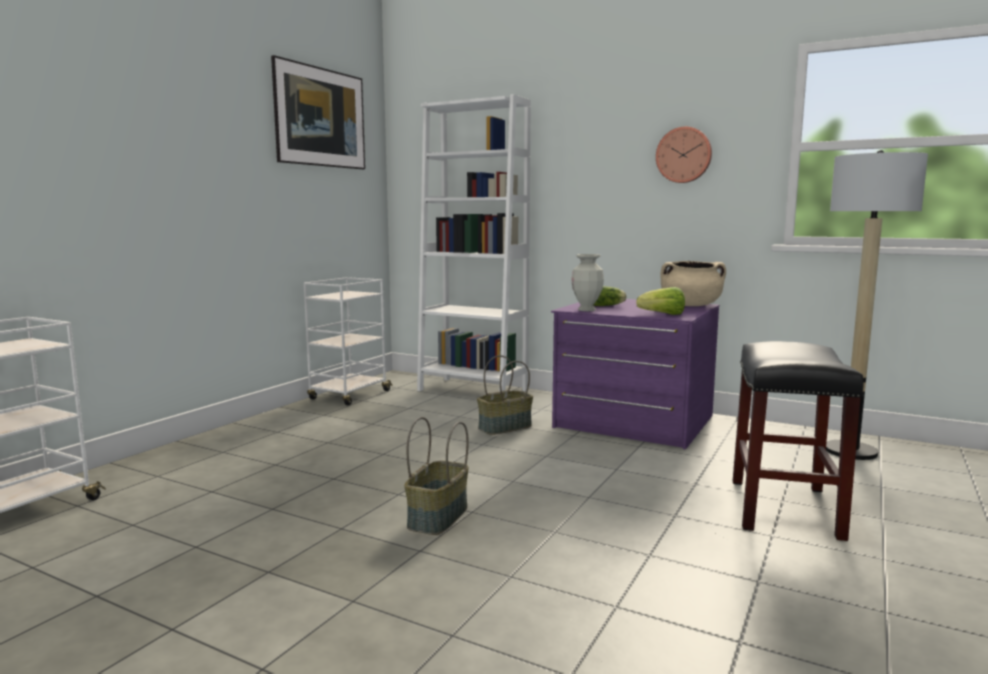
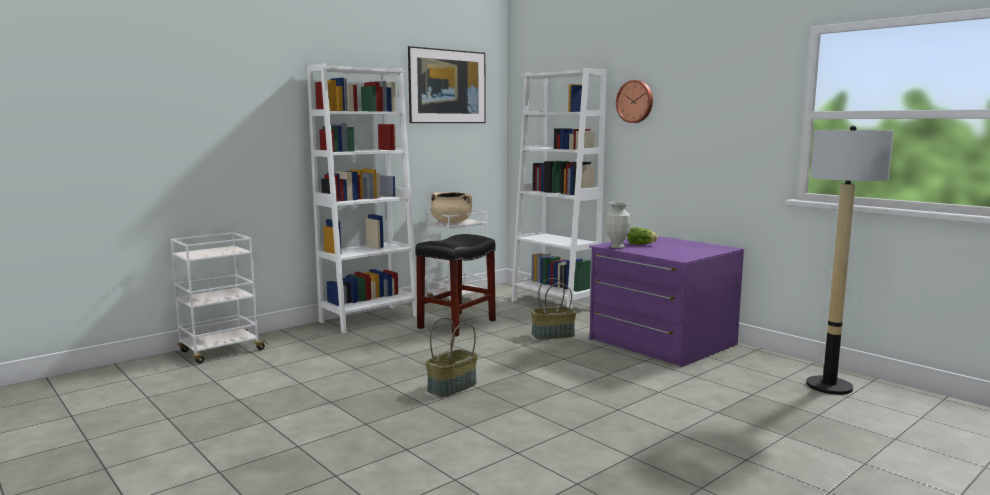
camera: 20 degrees right, 0 degrees up
lettuce [636,287,685,315] -> none
wall clock [656,127,712,183] -> wall clock moved to [616,80,653,123]
beige cooking pot [661,261,726,306] -> beige cooking pot moved to [431,192,472,223]
black stool [733,341,864,541] -> black stool moved to [415,234,496,337]
none -> white bookcase [307,63,417,333]

